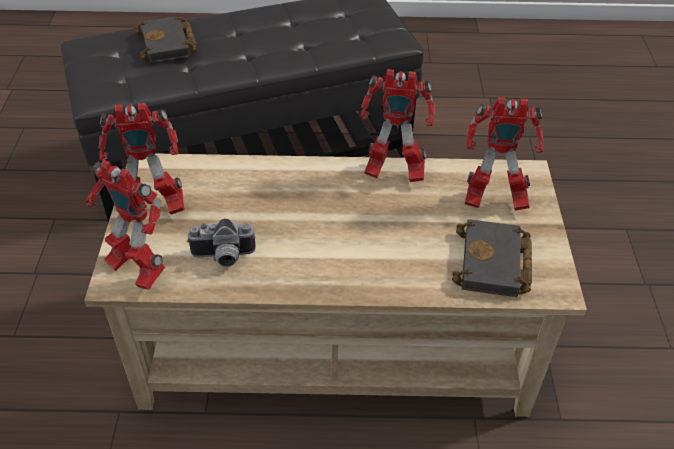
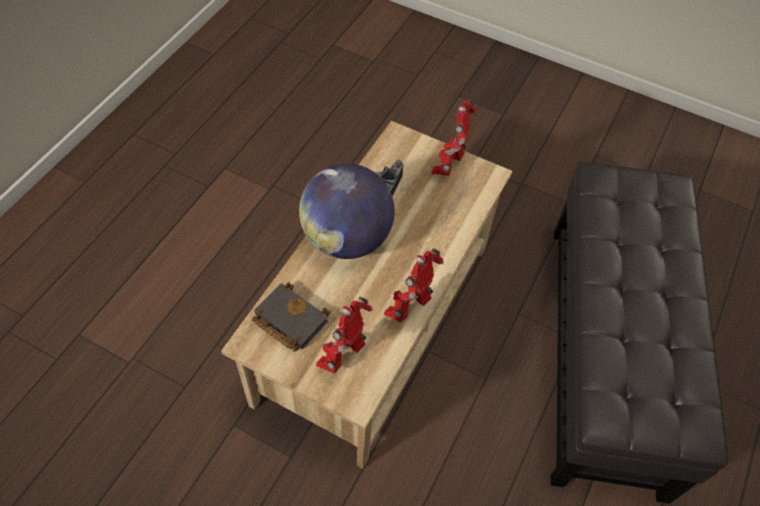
camera: 115 degrees right, 10 degrees up
toy robot [85,160,165,290] -> none
black book [134,16,197,63] -> none
none -> globe [299,163,395,259]

